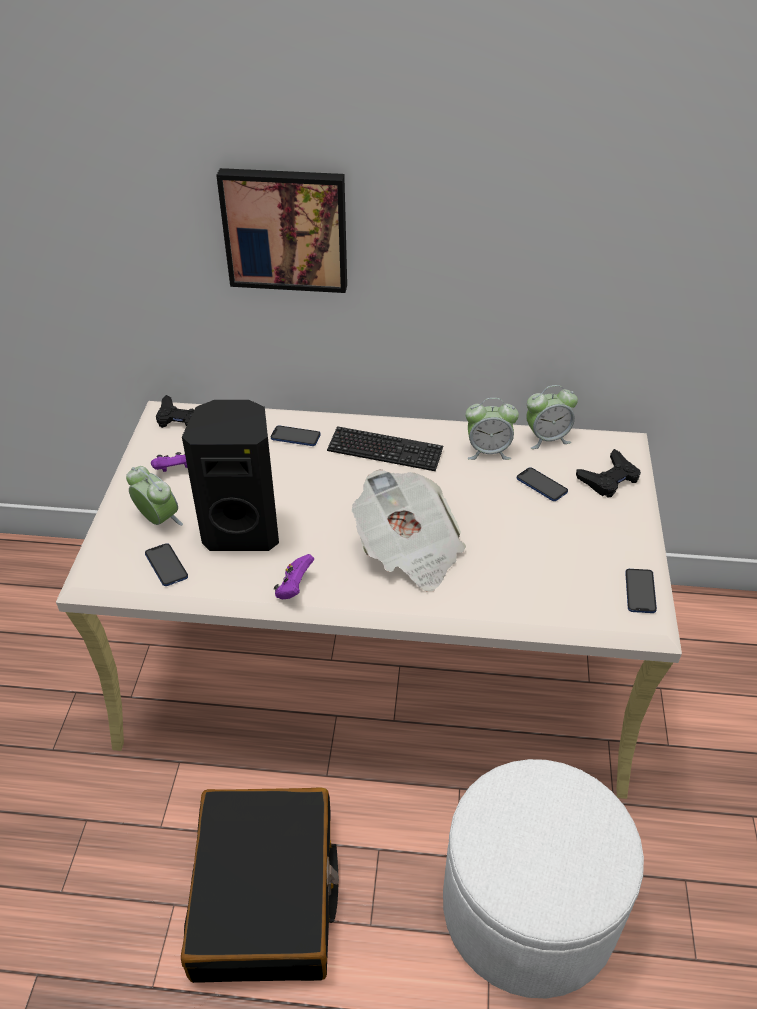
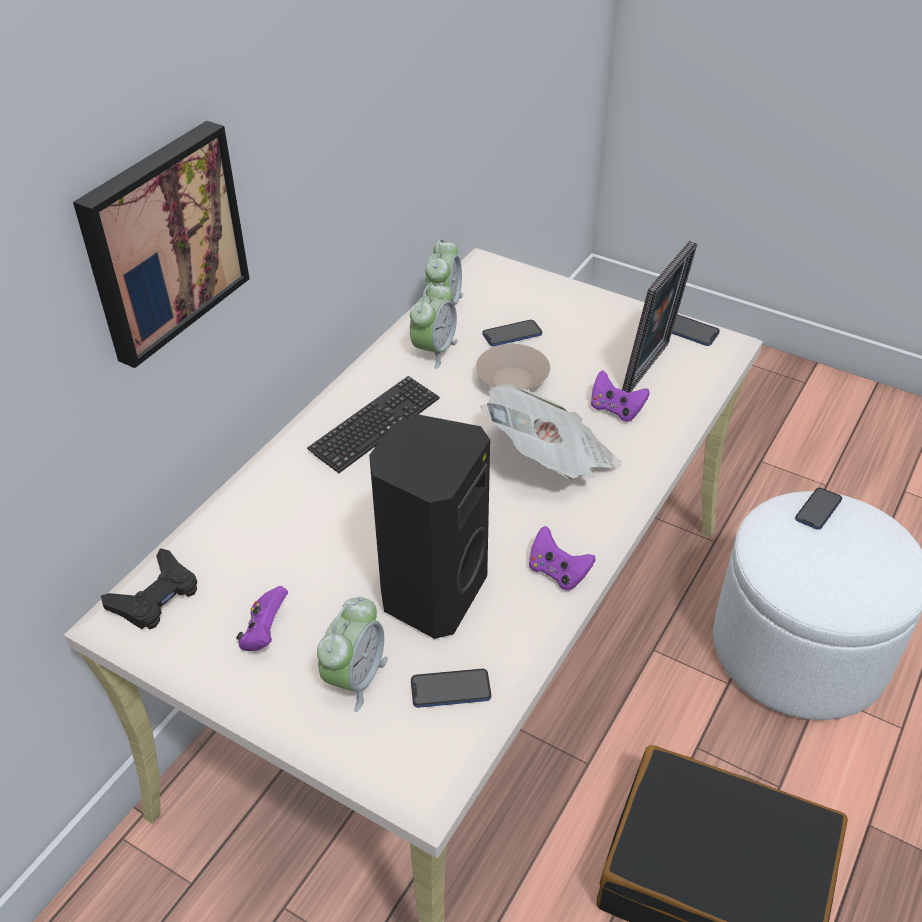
camera: 65 degrees left, 0 degrees up
alarm clock [126,466,183,526] -> alarm clock turned 135 degrees clockwise [317,597,388,712]
phone [271,426,321,446] -> phone moved to [795,488,842,530]
black game controller [576,449,641,498] -> none
none -> beige bowl [476,344,550,390]
none -> purple game controller [591,370,650,422]
none -> picture frame [622,241,697,392]

